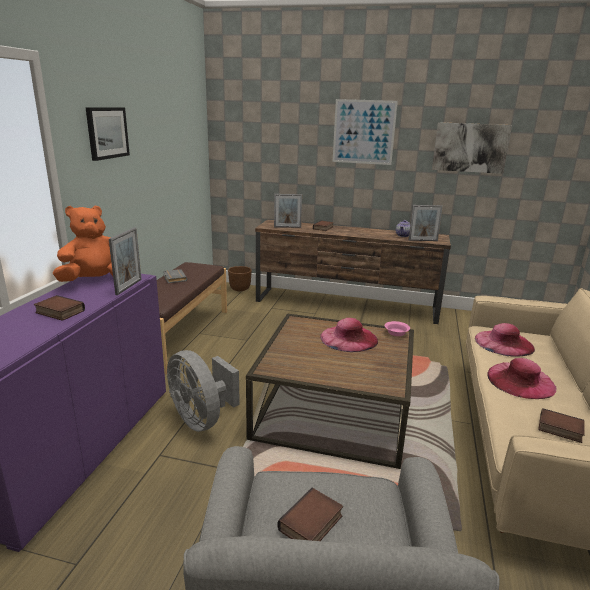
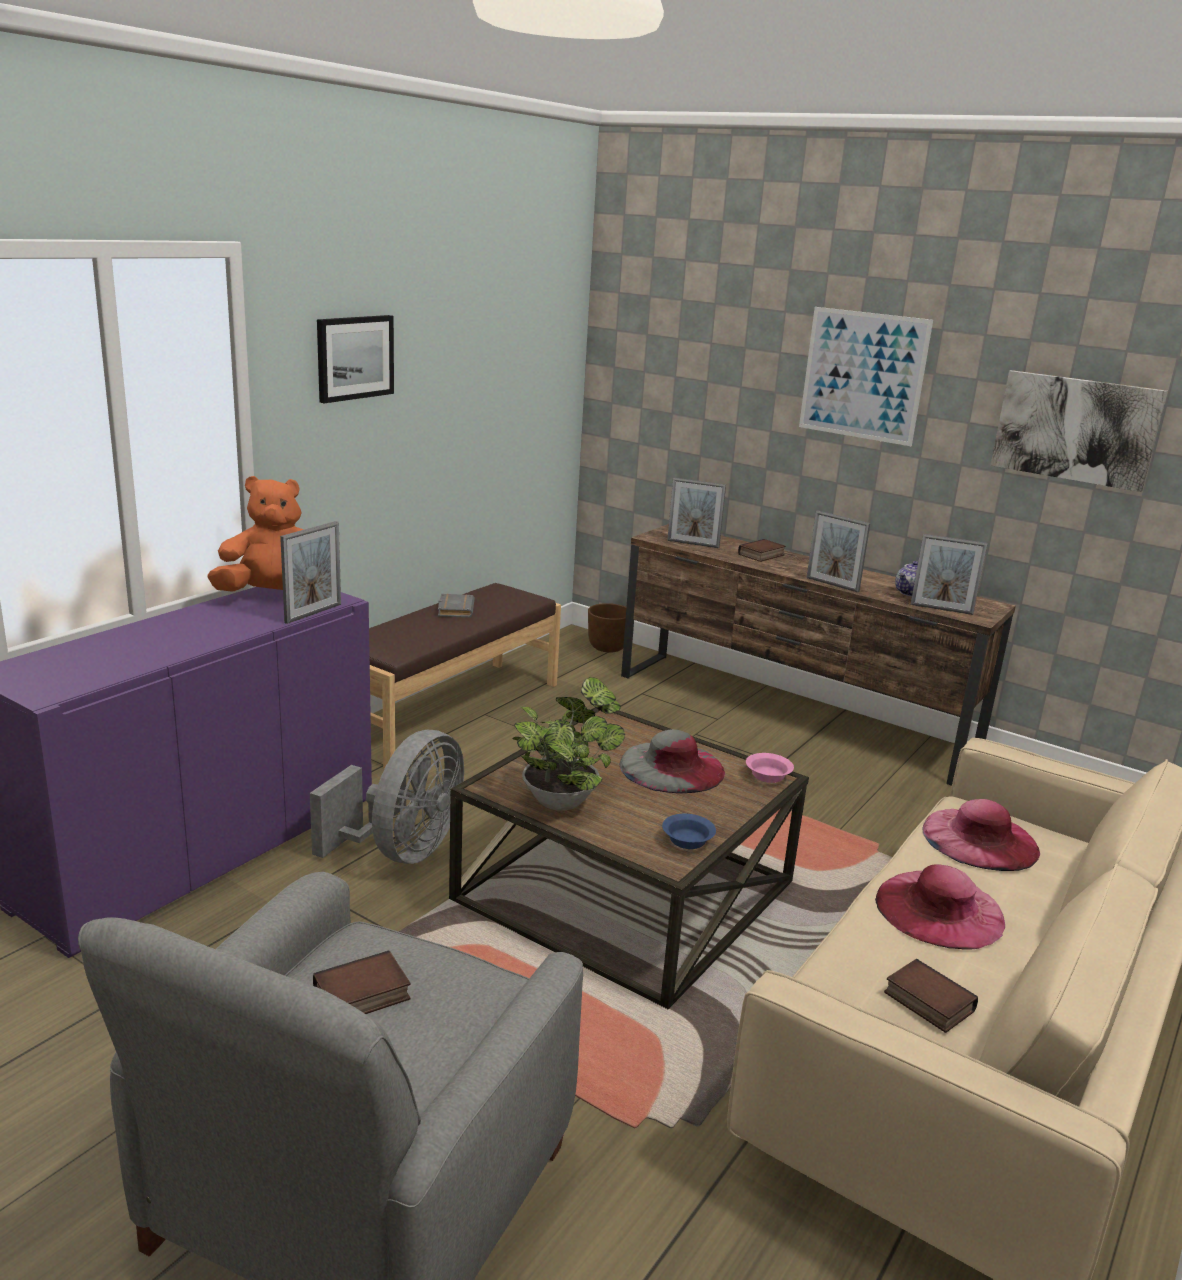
camera: 20 degrees right, 0 degrees up
book [34,295,85,321] -> none
grey fan [167,350,240,432] -> grey fan turned 135 degrees counterclockwise [310,730,464,864]
pink hat [320,318,378,352] -> grey hat [619,729,725,793]
none -> potted plant [512,677,625,811]
none -> blue bowl [662,814,716,849]
none -> picture frame [807,510,870,592]

